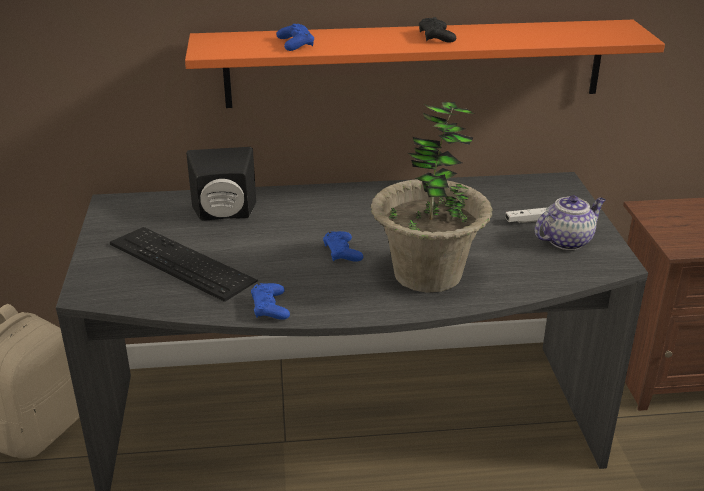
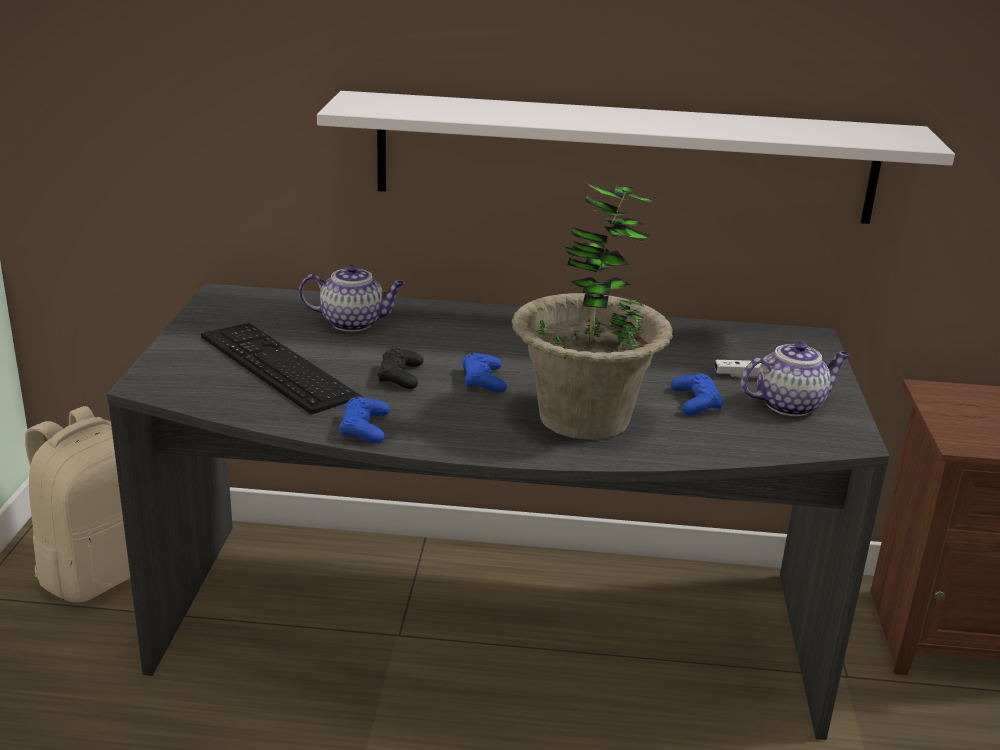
camera: 10 degrees right, 5 degrees down
orange shelf [185,20,665,108] -> white shelf [317,91,955,224]
black speaker [186,147,256,221] -> teapot [299,264,405,331]
blue game controller [276,24,314,51] -> blue game controller moved to [671,373,724,415]
black game controller [419,17,456,43] -> black game controller moved to [377,348,424,389]

